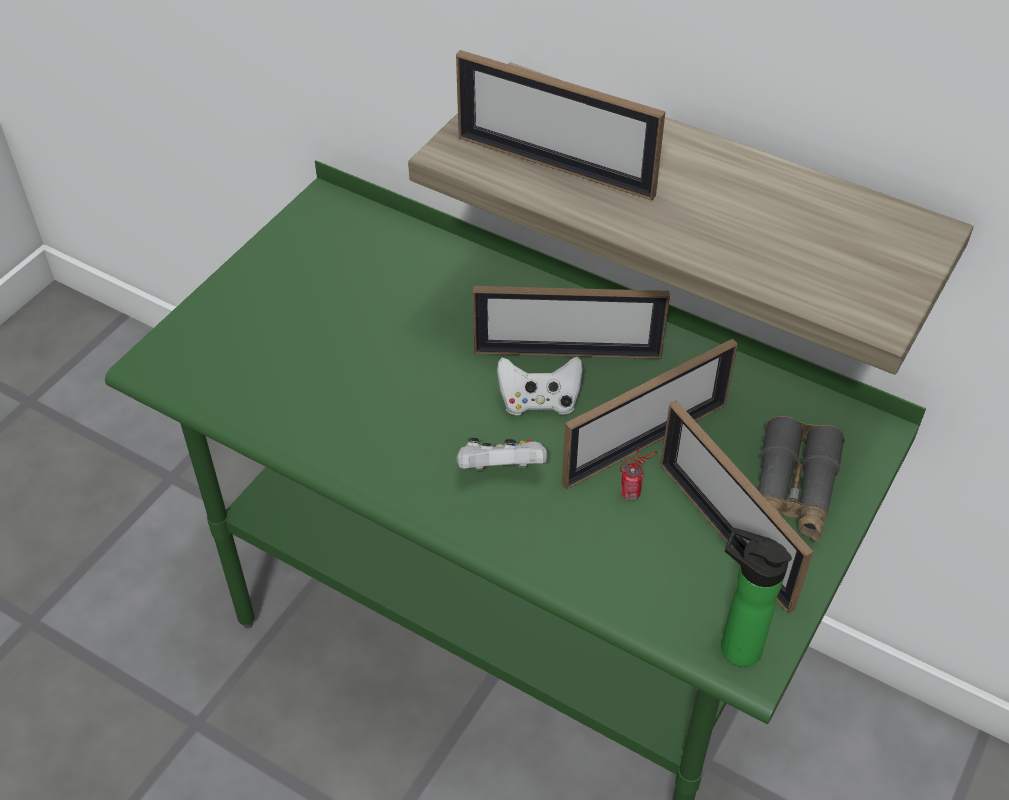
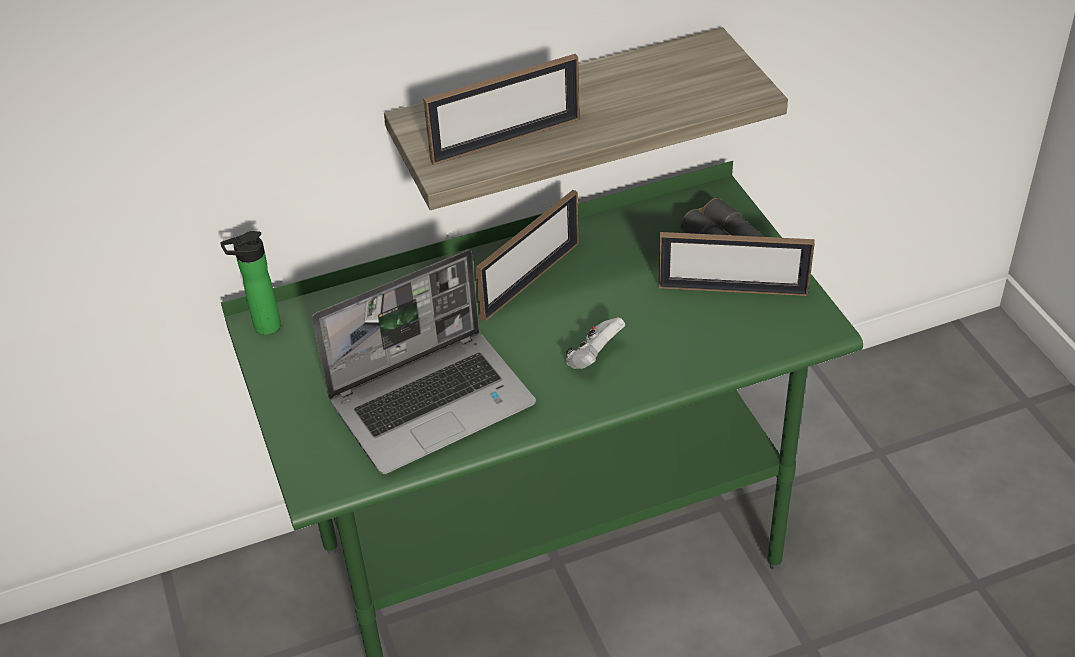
camera: 50 degrees left, 5 degrees down
white game controller [497,356,583,415] -> none
picture frame [562,338,738,489] -> none
can [620,447,657,500] -> none
bottle [721,528,792,667] -> bottle moved to [220,231,281,335]
none -> laptop [312,250,536,474]

